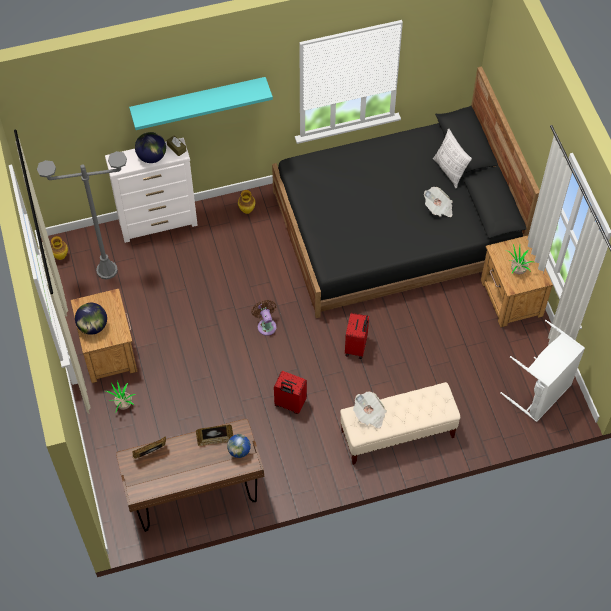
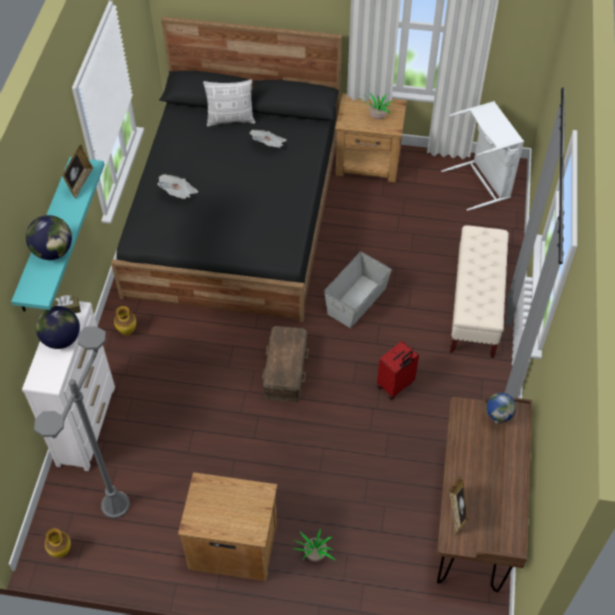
camera: 65 degrees left, 5 degrees down
globe [75,303,107,335] -> globe moved to [26,215,72,260]
picture frame [196,424,233,446] -> picture frame moved to [62,145,94,199]
brown fan [251,300,277,336] -> brown storage box [262,326,309,402]
red suitcase [345,313,369,359] -> grey storage box [324,252,392,328]
newspaper [353,392,387,429] -> newspaper moved to [157,174,198,199]

